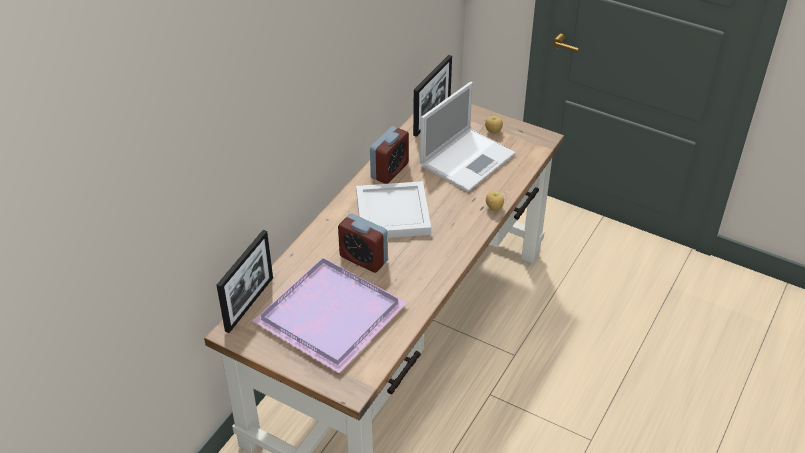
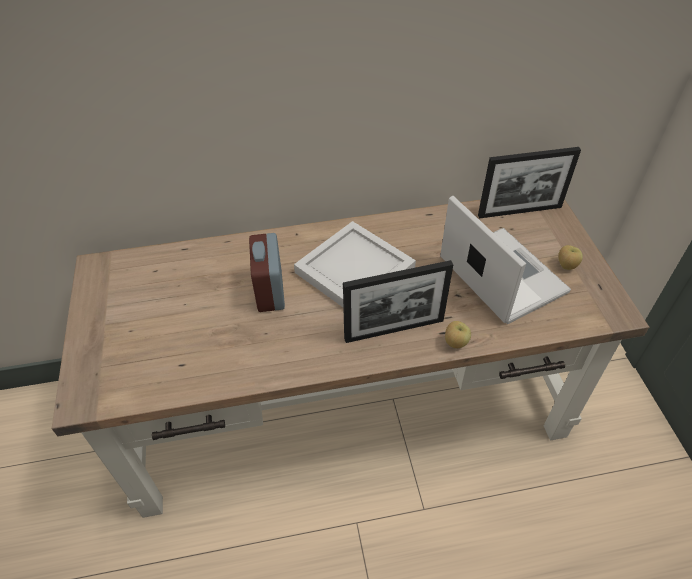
camera: 50 degrees right, 5 degrees up
picture frame [216,230,273,333] -> picture frame moved to [343,260,453,343]
purple tray [252,257,407,373] -> none
alarm clock [370,126,409,184] -> none
laptop [420,82,516,192] -> laptop turned 120 degrees counterclockwise [440,196,571,324]

